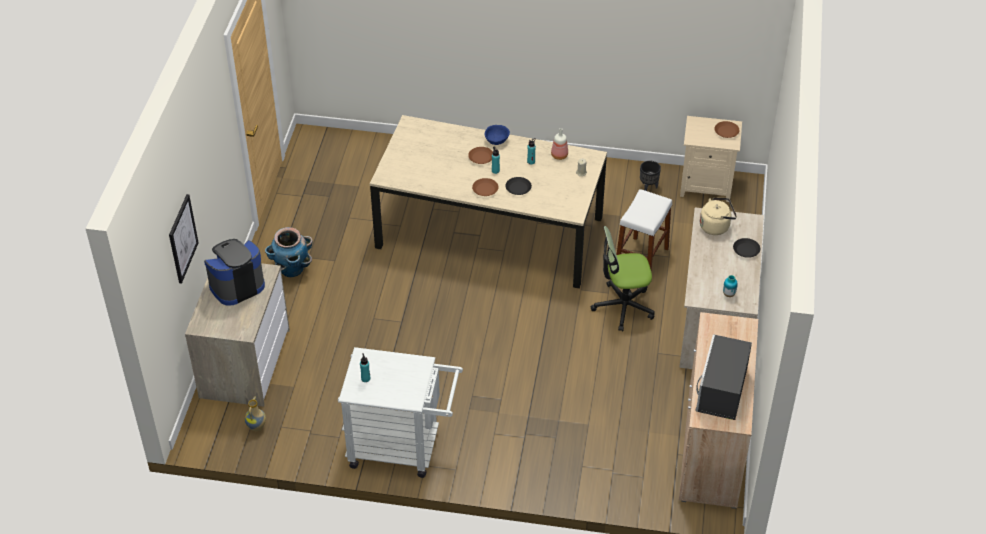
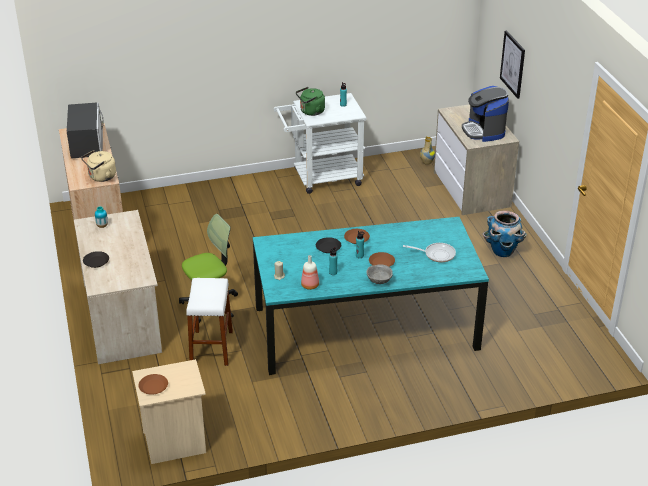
camera: 155 degrees right, 10 degrees down
coffee machine [204,239,265,306] -> coffee machine turned 135 degrees clockwise [462,86,509,142]
beige dining table [370,115,607,289] -> turquoise dining table [253,217,489,375]
blue bowl [484,125,510,145] -> grey bowl [366,264,393,284]
black planter [640,161,661,191] -> none
beige kettle [700,198,737,235] -> beige kettle moved to [81,150,116,182]
none -> green kettle [296,87,325,116]
none -> frying pan [403,243,456,262]

